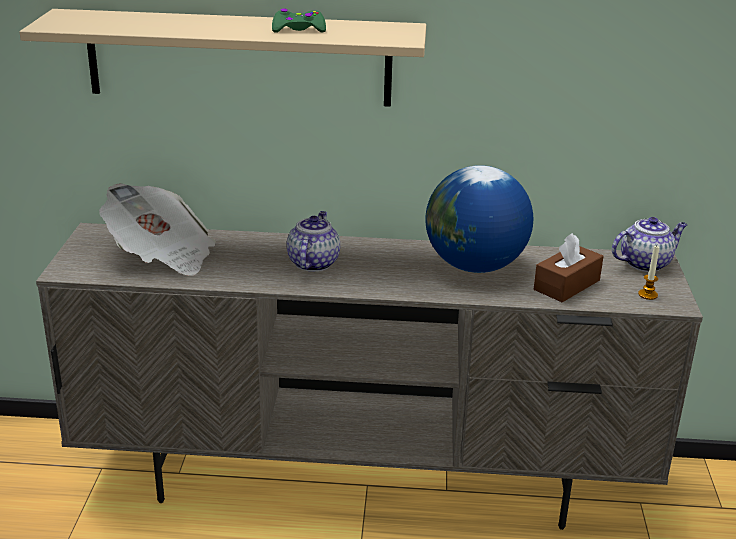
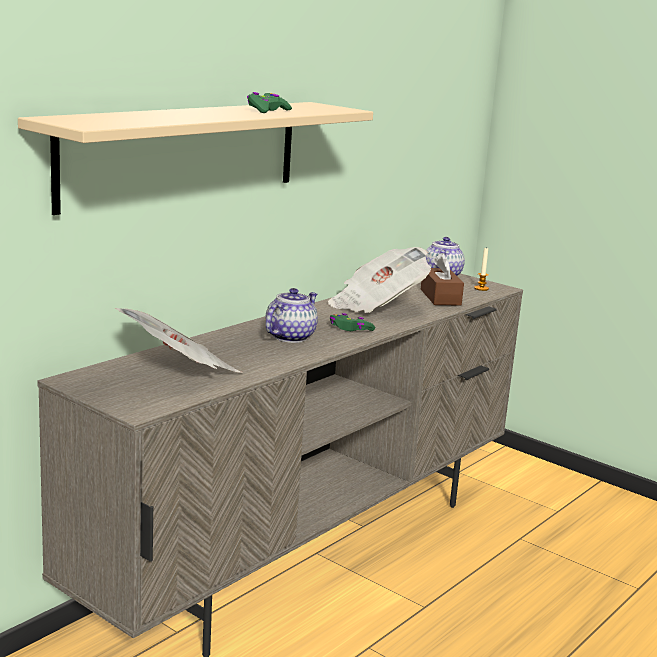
camera: 55 degrees left, 10 degrees down
teapot [287,211,340,272] -> teapot turned 75 degrees clockwise [265,288,318,343]
globe [425,165,533,273] -> newspaper [328,247,431,313]
none -> green game controller [330,313,375,331]

